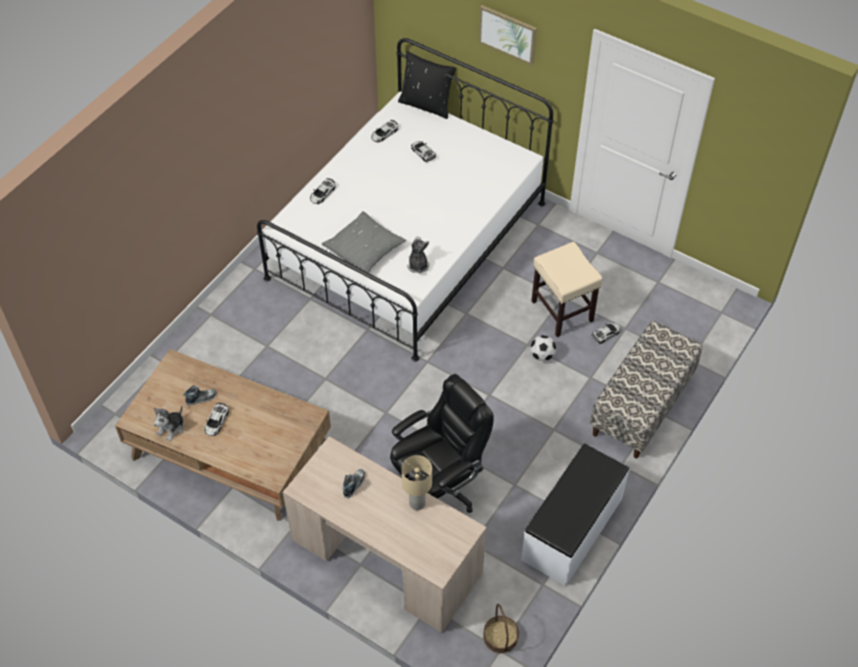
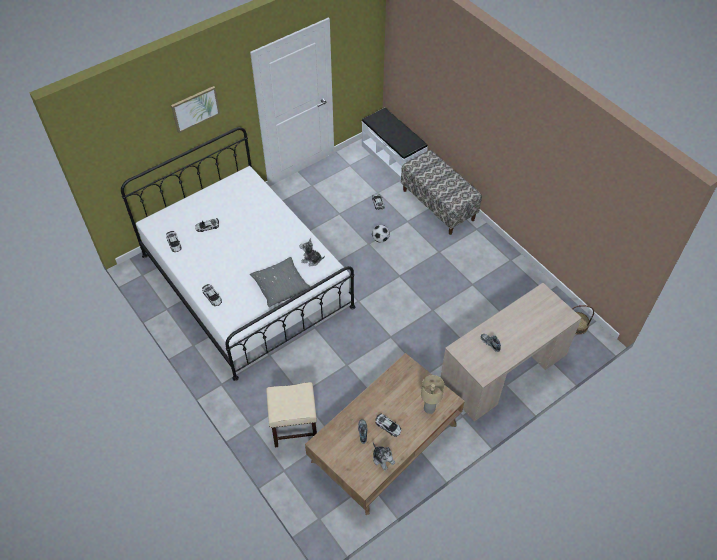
camera: 70 degrees left, 0 degrees up
black office chair [390,374,494,513] -> none
black pillow [398,51,456,119] -> none
beige table lamp [402,455,432,510] -> beige table lamp moved to [421,375,444,414]
white bench [521,444,630,586] -> white bench moved to [362,108,428,184]
beige stool [531,242,602,337] -> beige stool moved to [266,382,317,447]

